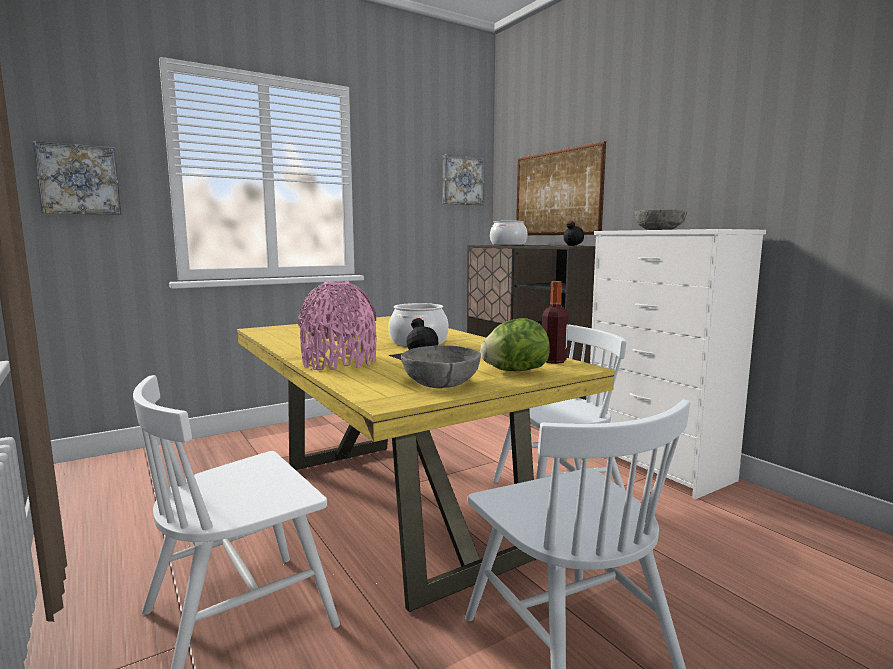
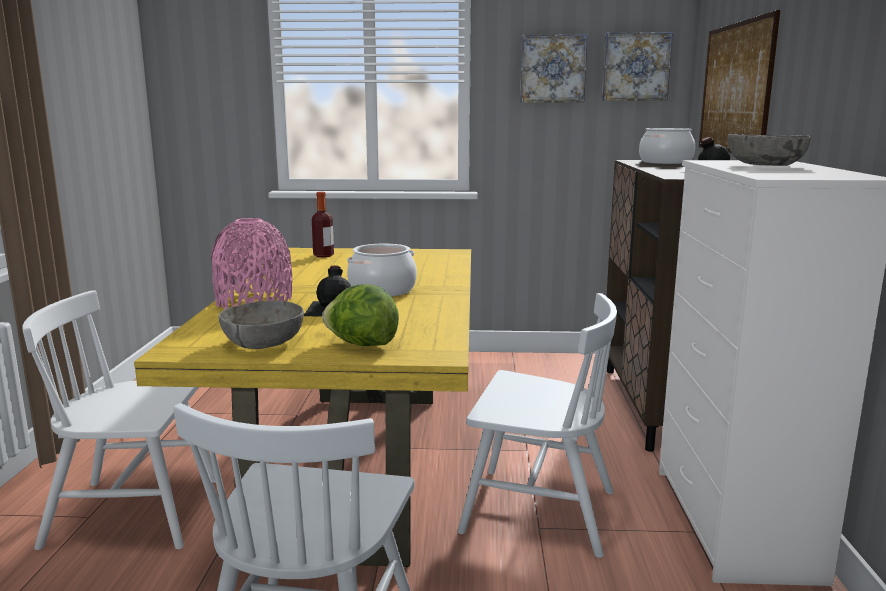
camera: 35 degrees right, 5 degrees up
picture [33,141,121,215] -> picture moved to [520,34,588,103]
bottle [542,281,568,364] -> bottle moved to [312,192,334,257]

